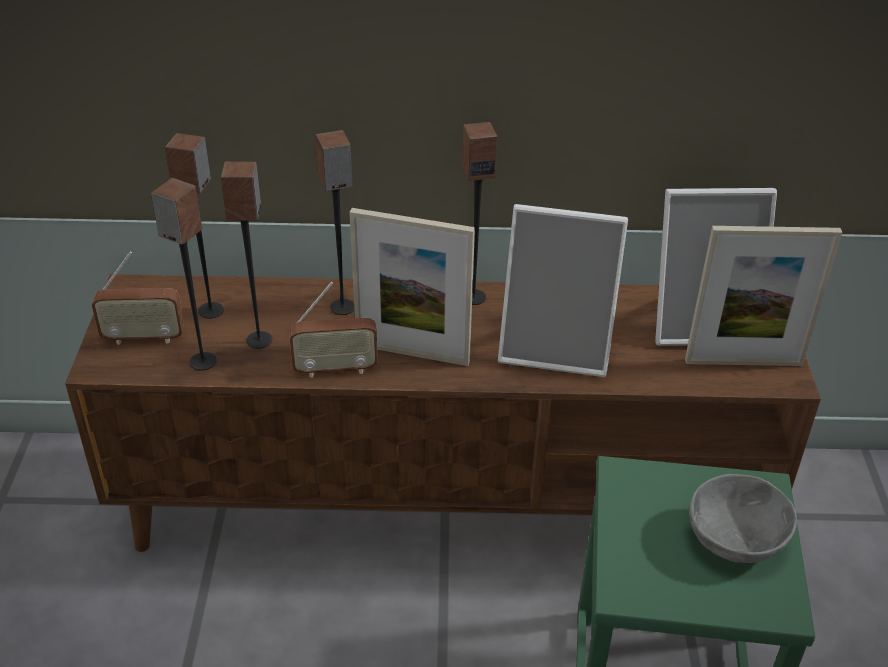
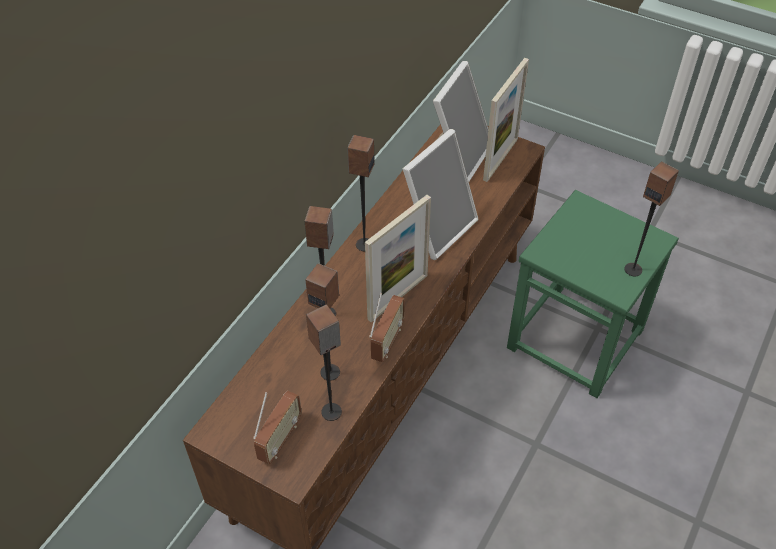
camera: 60 degrees left, 10 degrees up
speaker [165,133,224,319] -> speaker moved to [624,162,679,277]
grey bowl [689,474,797,563] -> none

